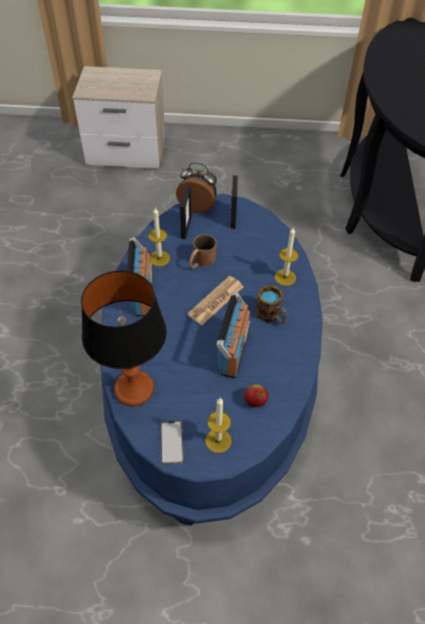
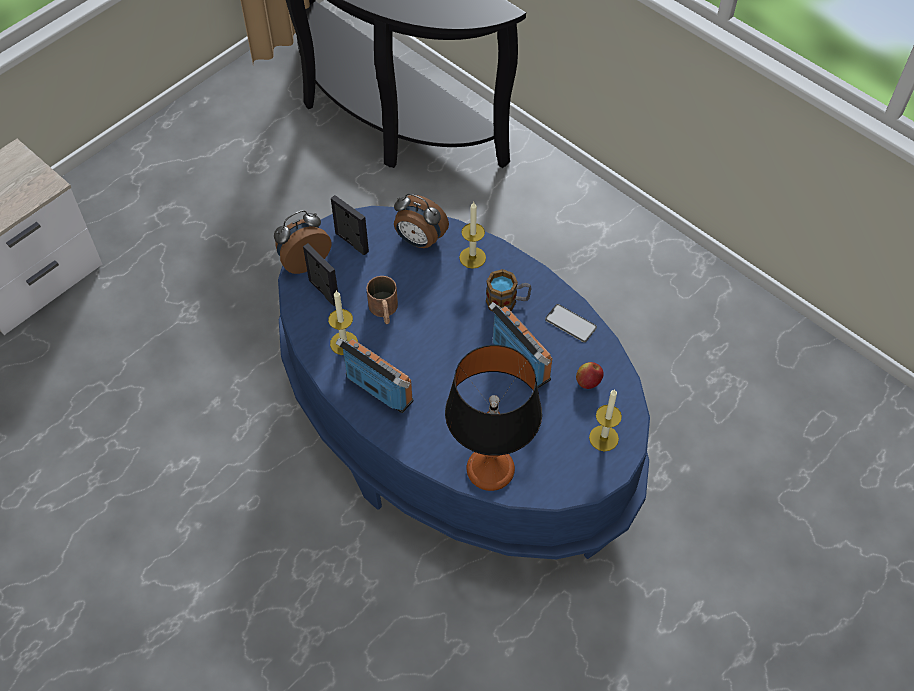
camera: 50 degrees left, 5 degrees up
phone [160,421,184,464] -> phone moved to [545,304,597,342]
newspaper [187,276,244,325] -> none
none -> alarm clock [394,194,449,248]

